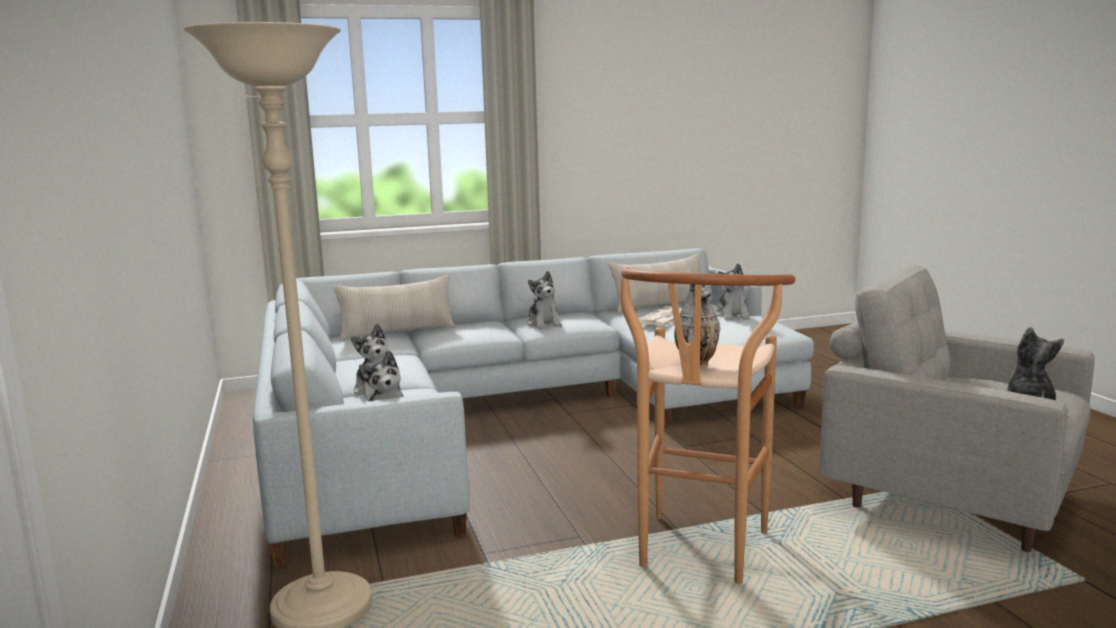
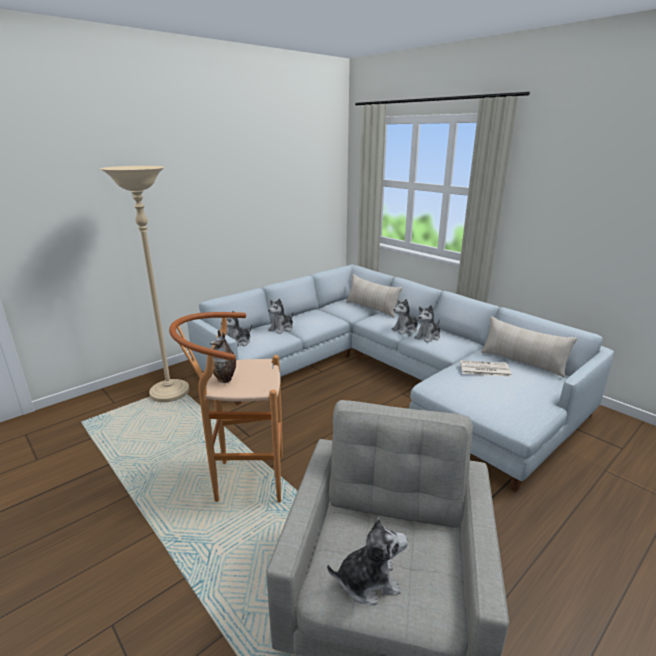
camera: 65 degrees right, 10 degrees up
plush toy [715,263,750,320] -> plush toy moved to [392,299,420,335]

